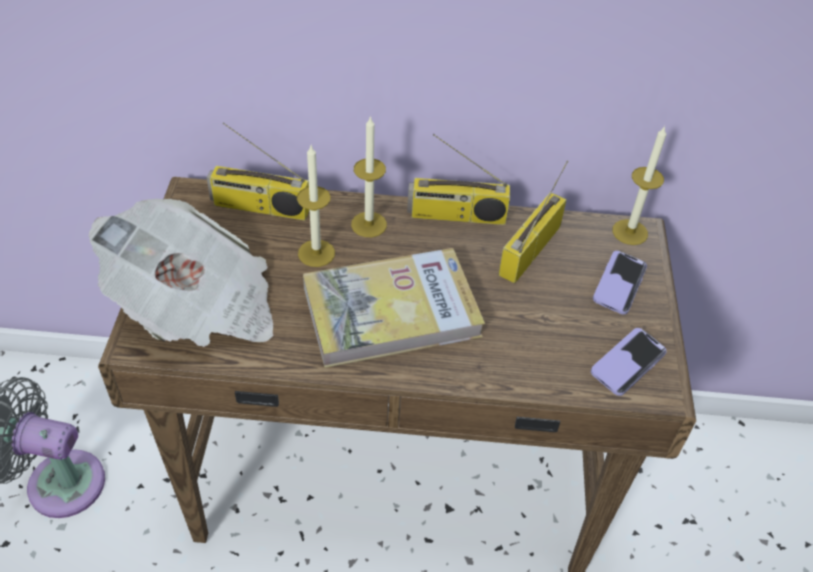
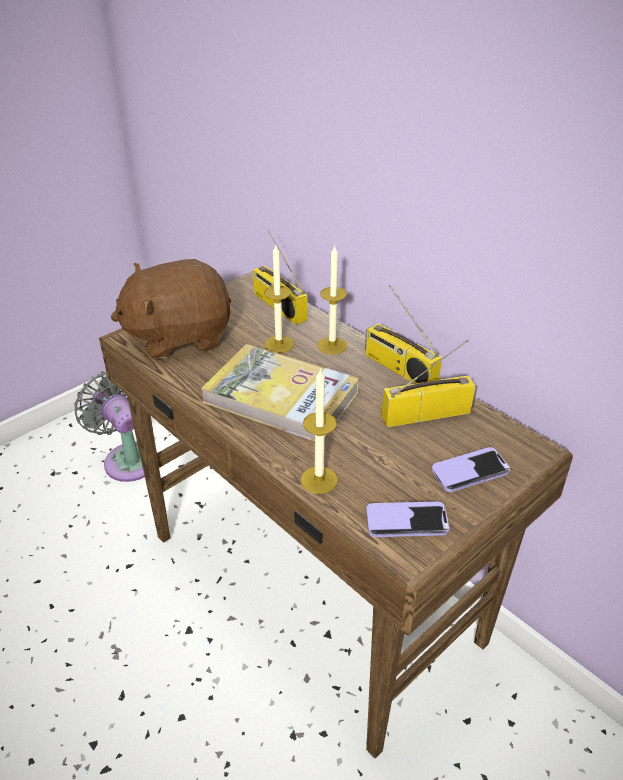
camera: 45 degrees right, 10 degrees down
newspaper [89,199,274,347] -> brown plush toy [111,259,231,359]
candle [612,125,666,245] -> candle moved to [301,368,338,494]

